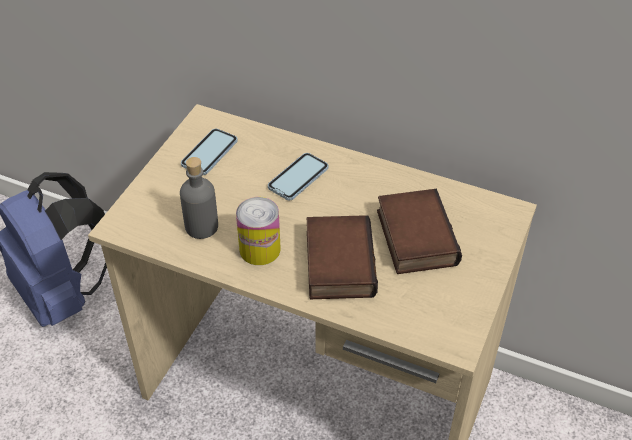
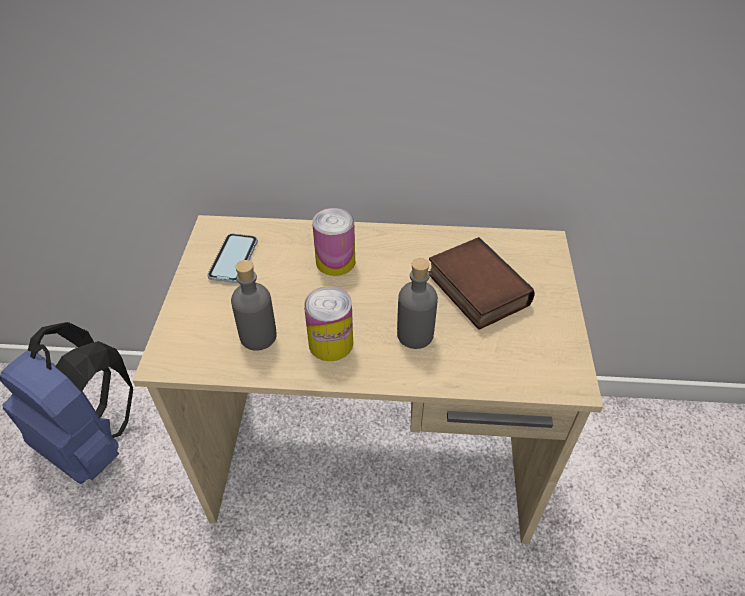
camera: 20 degrees left, 0 degrees up
phone [268,153,328,200] -> can [312,208,355,276]
book [307,215,378,299] -> grey bottle [397,258,438,349]

